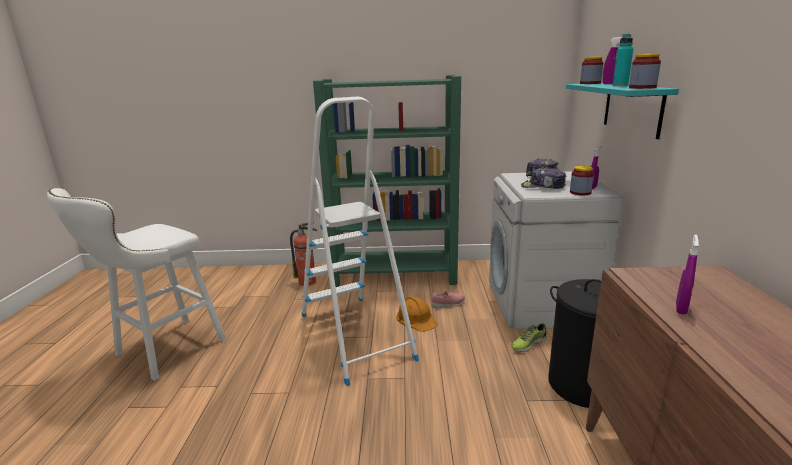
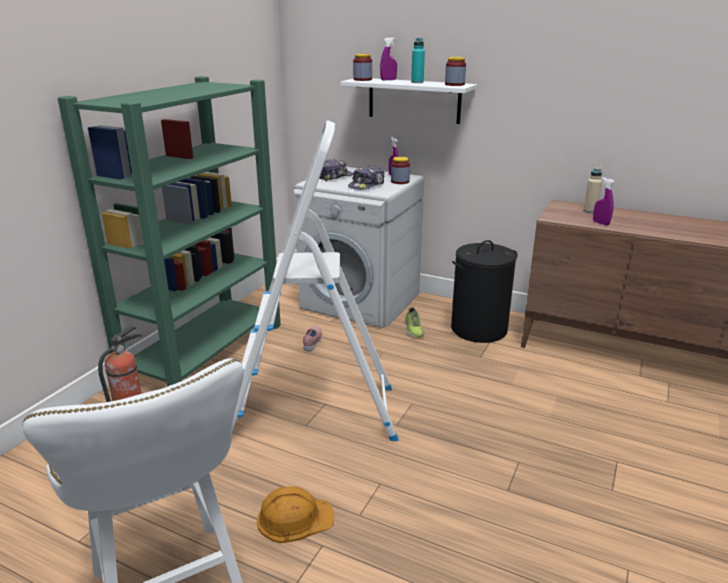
camera: 65 degrees left, 5 degrees up
orange hard hat [396,296,438,332] -> orange hard hat moved to [257,487,334,543]
turquoise shelf [566,83,679,139] -> white shelf [341,78,477,124]
none -> beige bottle [583,167,602,213]

